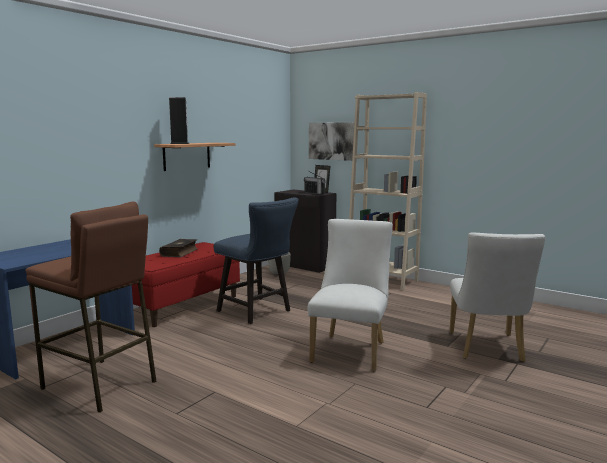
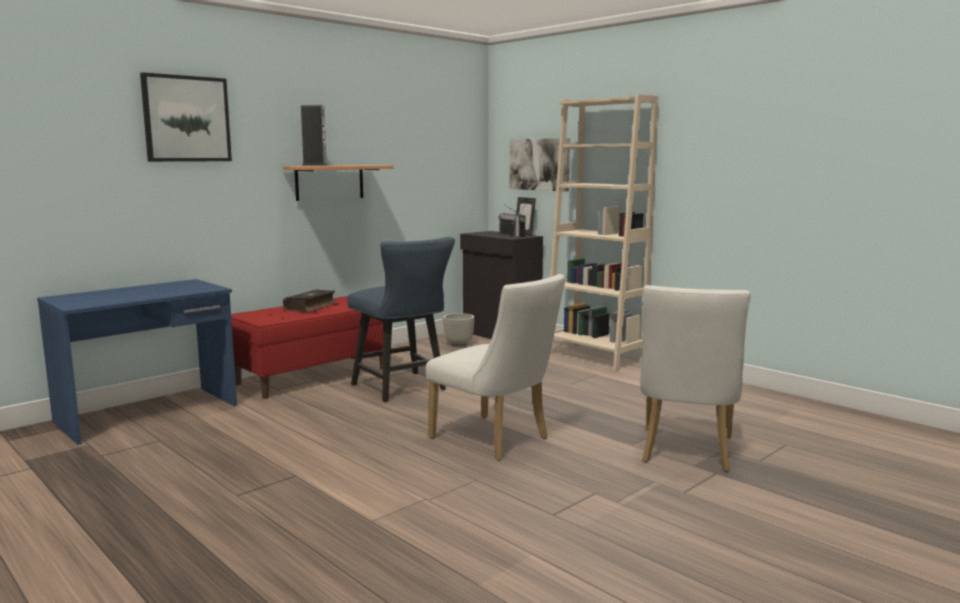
camera: 10 degrees right, 0 degrees up
brown stool [25,202,157,413] -> none
white chair [308,219,393,371] -> white chair turned 105 degrees clockwise [426,274,565,461]
none -> picture [140,72,232,162]

